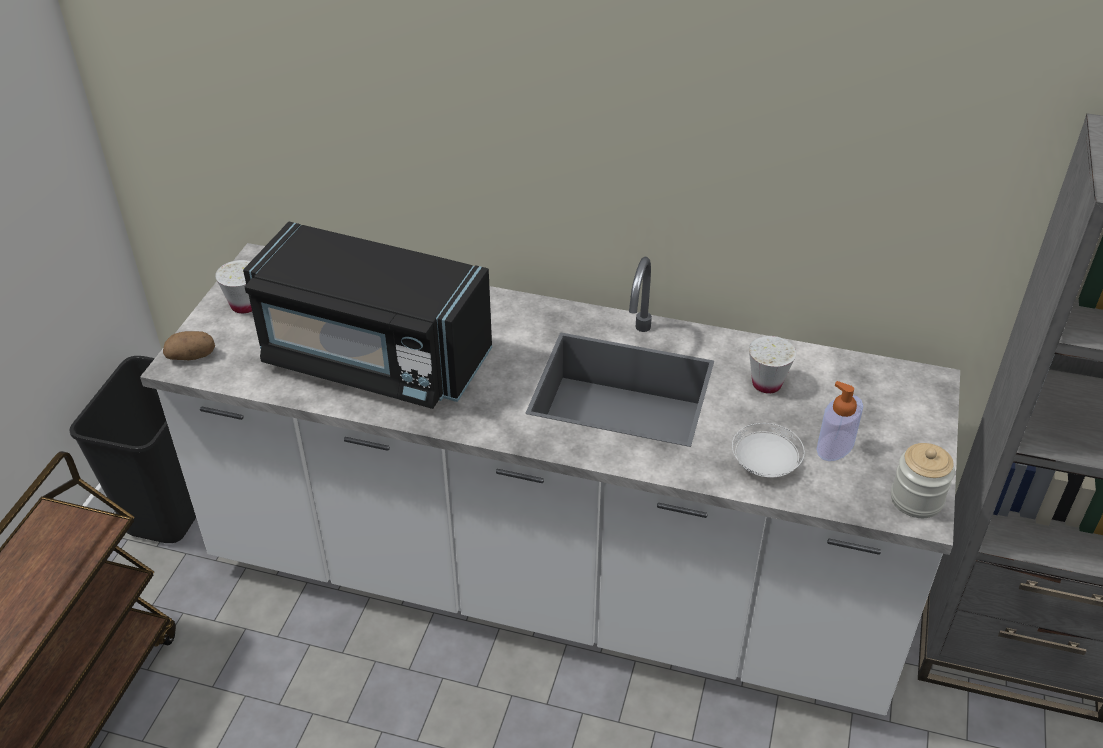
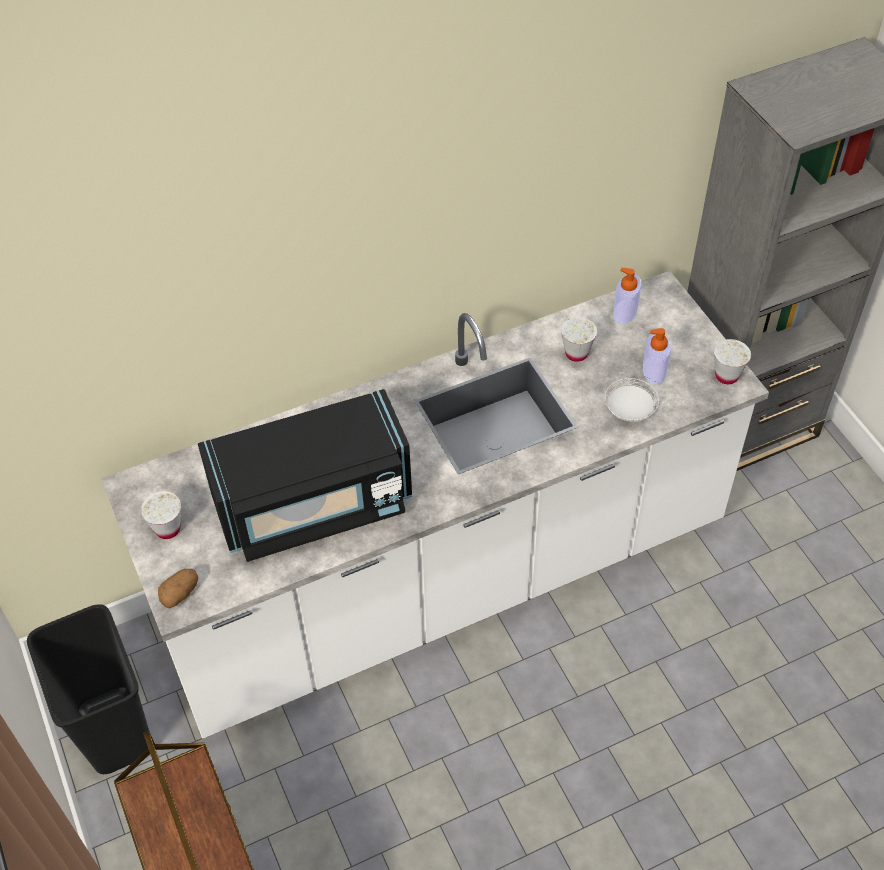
camera: 40 degrees left, 10 degrees up
jar [891,443,955,518] -> white cup [714,339,751,384]
none -> soap dispenser [613,268,641,324]

